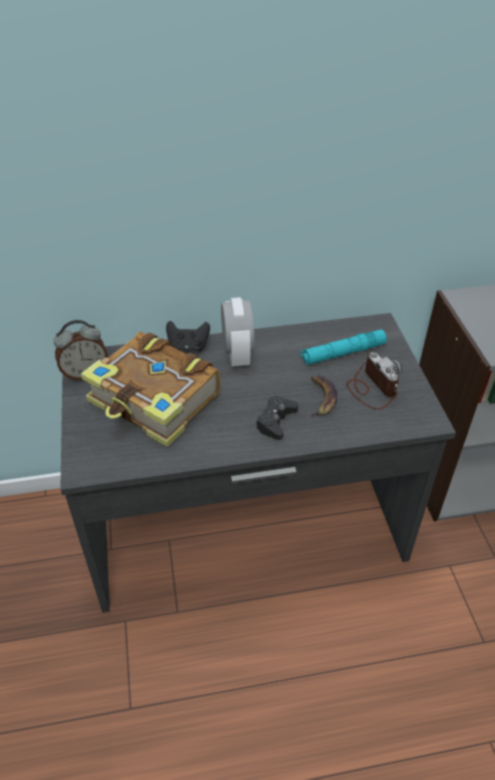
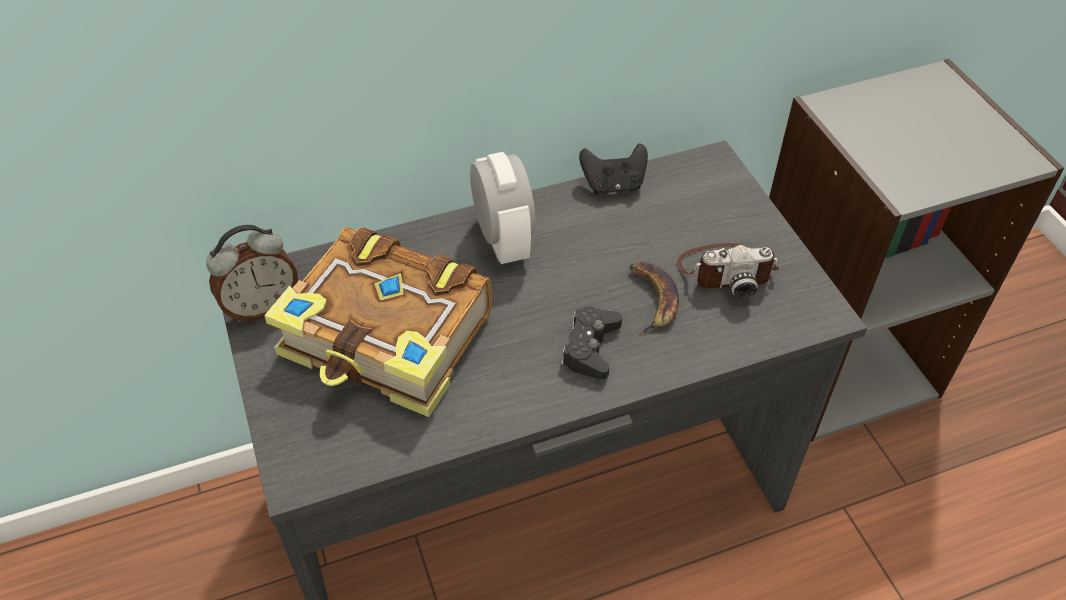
camera: 10 degrees left, 5 degrees up
black game controller [166,321,210,352] -> black game controller moved to [579,144,648,194]
turquoise flashlight [300,329,386,365] -> none
camera [346,352,402,410] -> camera turned 120 degrees clockwise [677,243,779,299]

